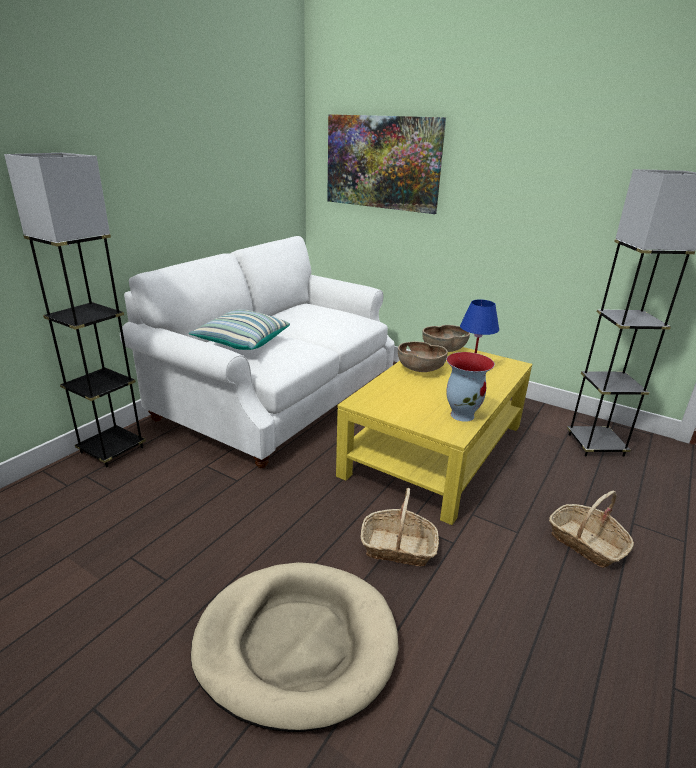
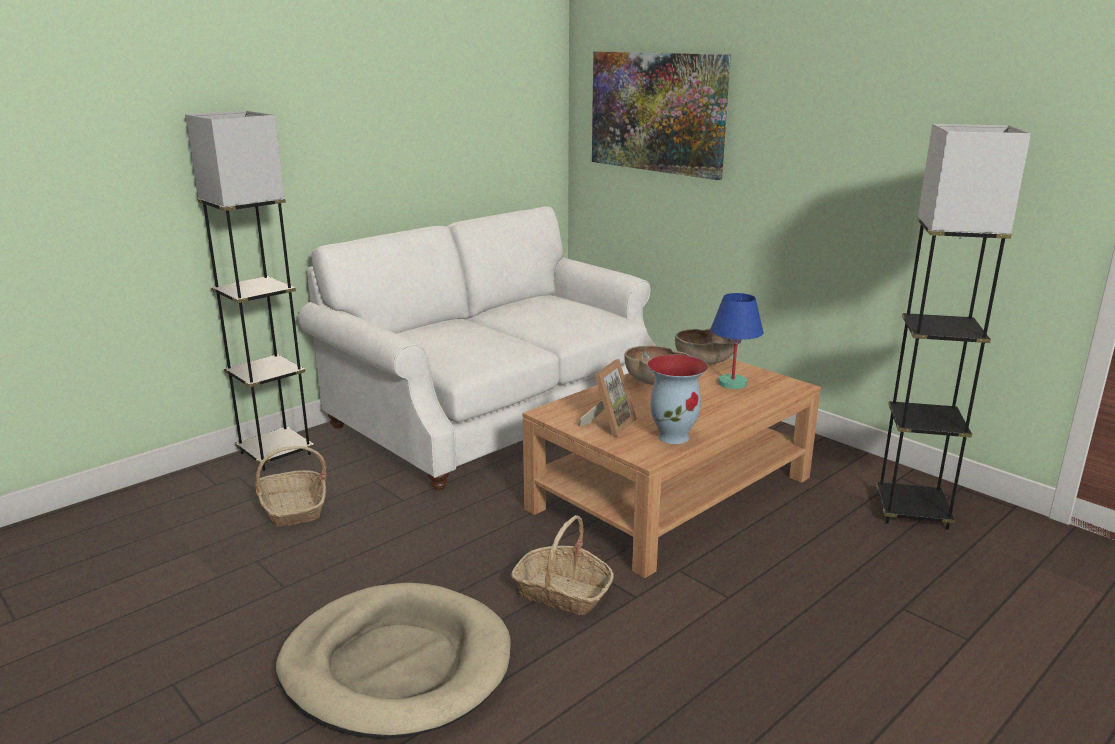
camera: 15 degrees right, 5 degrees down
pillow [189,309,290,350] -> none
yellow coffee table [336,347,532,525] -> brown coffee table [522,358,821,578]
basket [549,491,634,568] -> basket moved to [256,446,326,527]
none -> picture frame [578,359,637,437]

